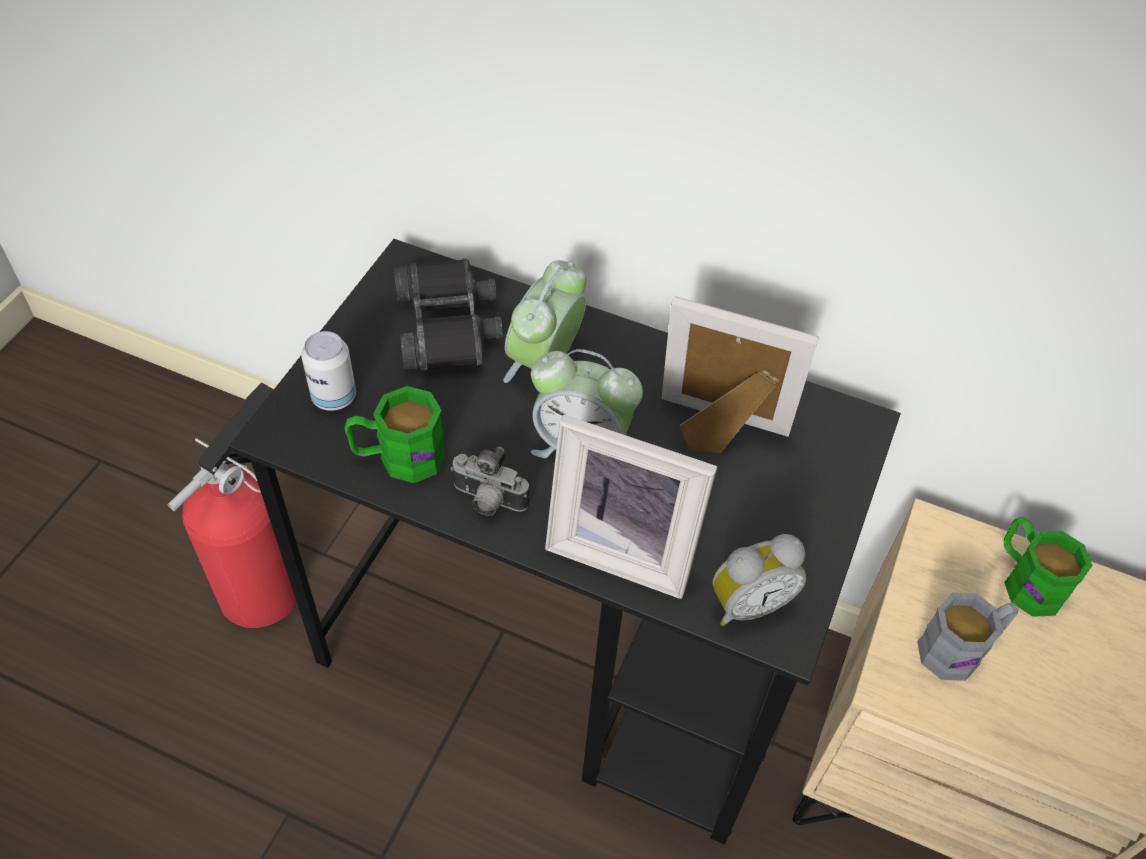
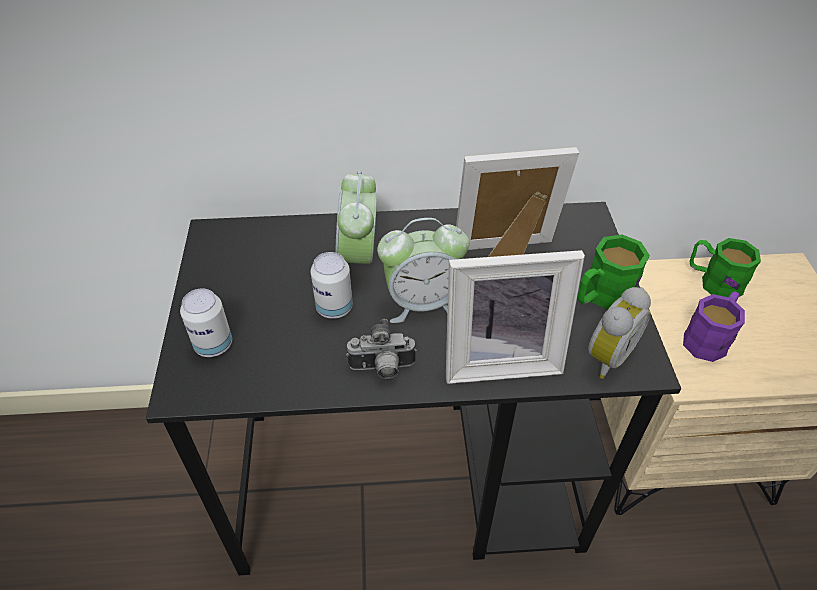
camera: 25 degrees left, 5 degrees down
fire extinguisher [167,382,297,628] -> none
green mug [344,386,446,483] -> green mug moved to [578,234,650,309]
black binoculars [394,259,503,371] -> none
grey mug [917,592,1018,681] -> purple mug [683,291,745,362]
none -> can [311,252,353,319]

